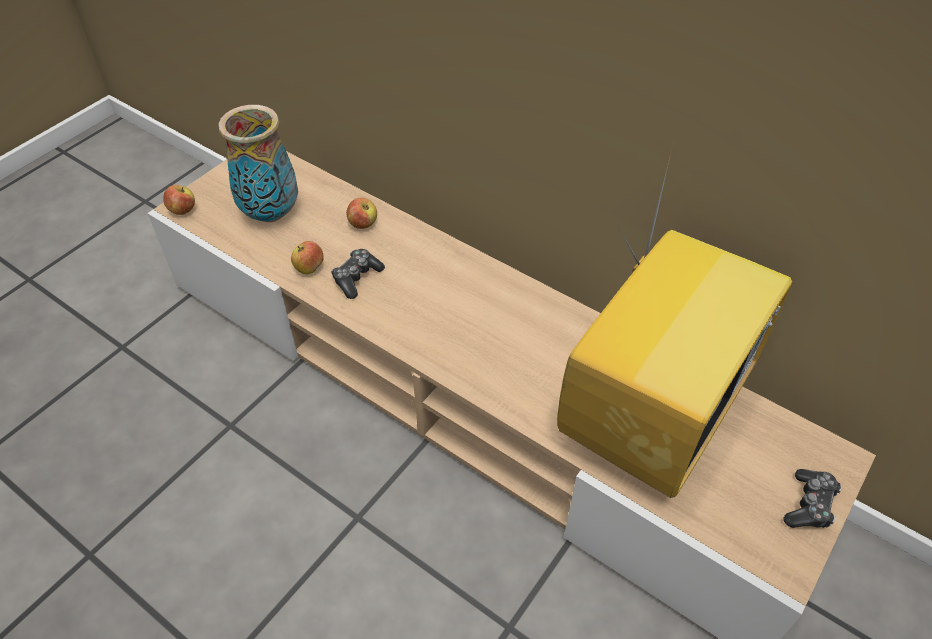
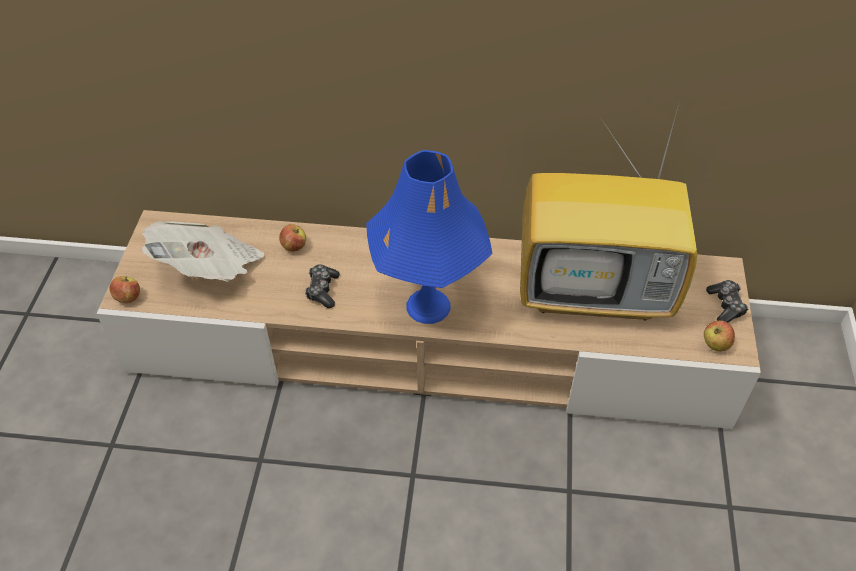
camera: 30 degrees left, 0 degrees up
vase [219,105,298,222] -> newspaper [141,221,264,281]
apple [291,241,324,274] -> apple moved to [704,321,735,351]
television [557,142,792,498] -> television turned 90 degrees clockwise [520,104,697,320]
none -> blue table lamp [366,150,493,324]

